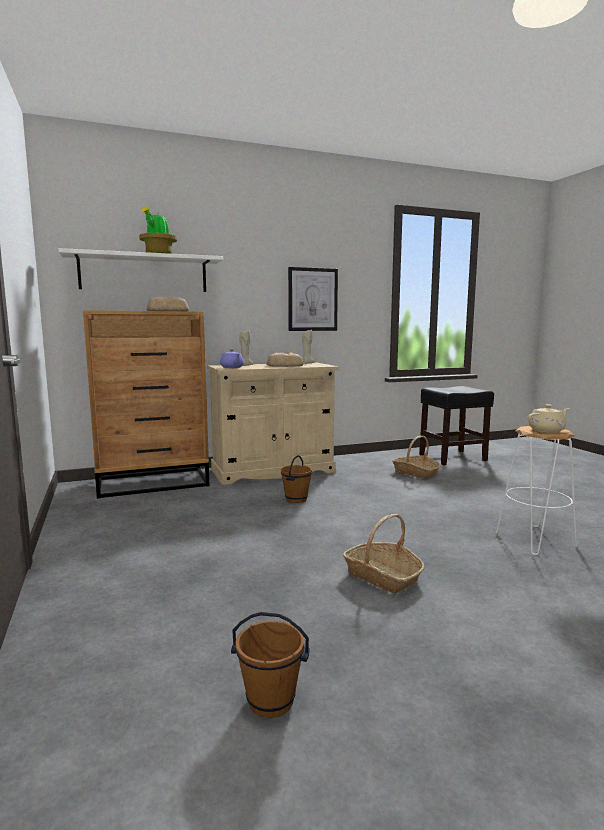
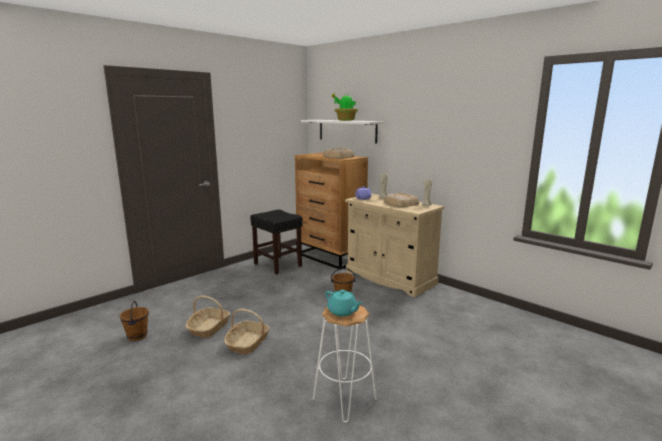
camera: 65 degrees right, 5 degrees up
picture [288,267,338,331] -> none
basket [392,436,441,479] -> basket moved to [185,295,230,338]
black stool [419,386,494,465] -> black stool moved to [250,209,303,275]
beige teapot [528,404,570,433] -> turquoise teapot [325,290,363,316]

